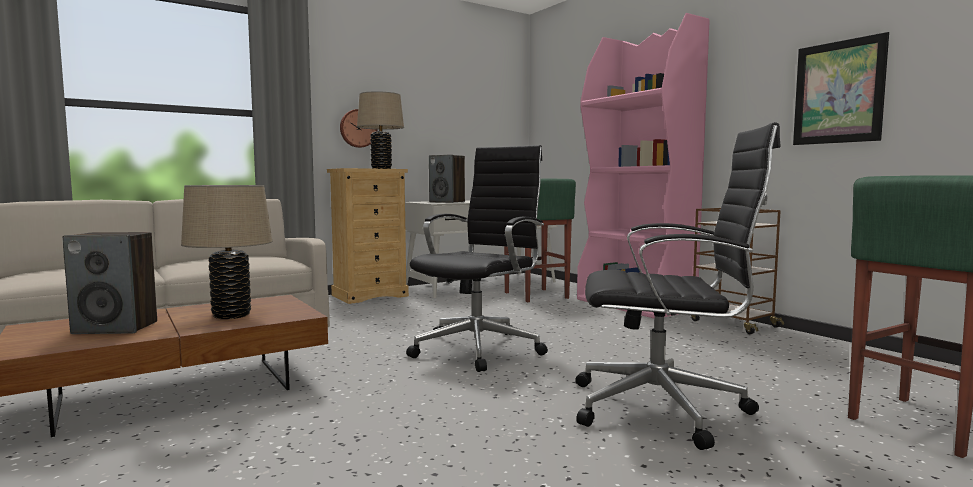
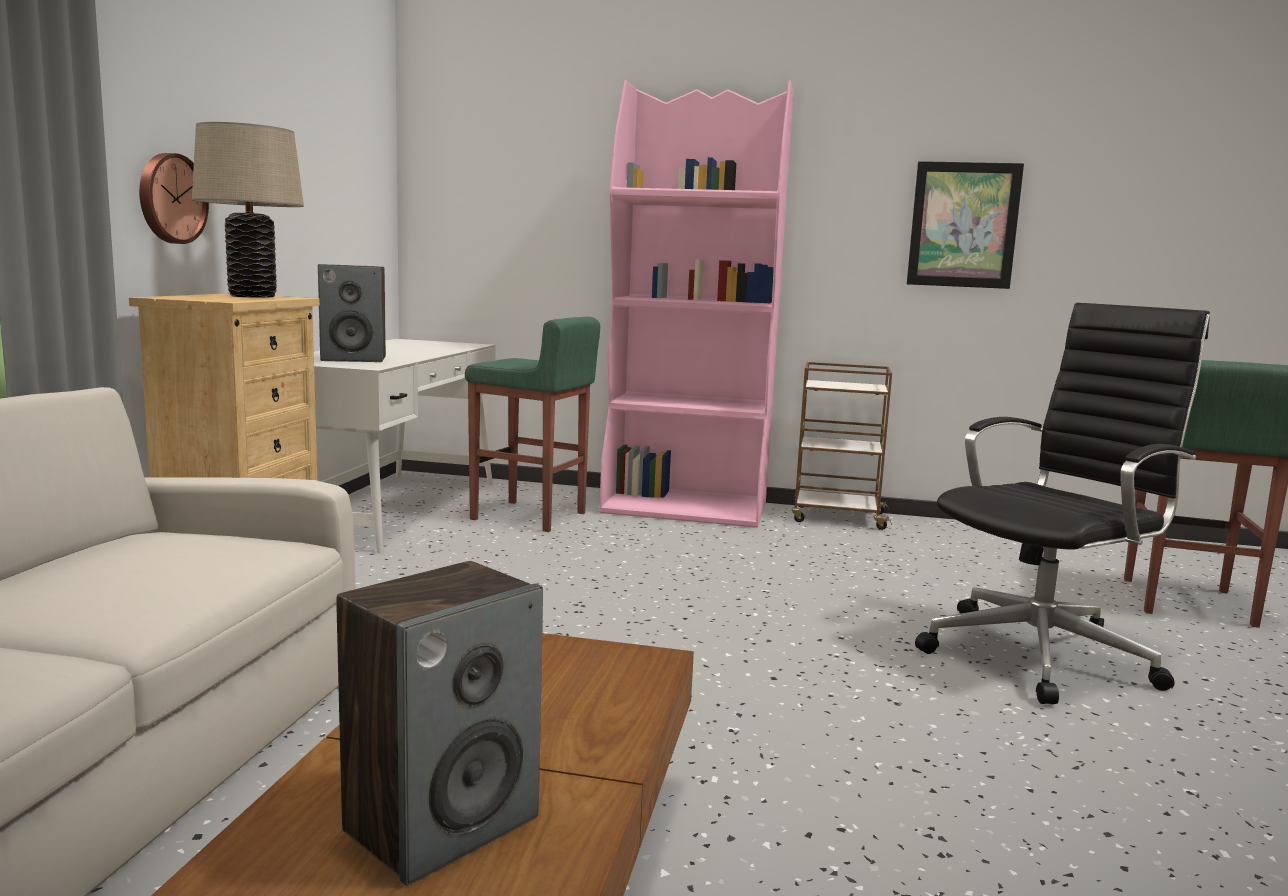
camera: 45 degrees left, 5 degrees up
beige table lamp [181,185,272,319] -> none
black office chair [406,145,548,372] -> none

